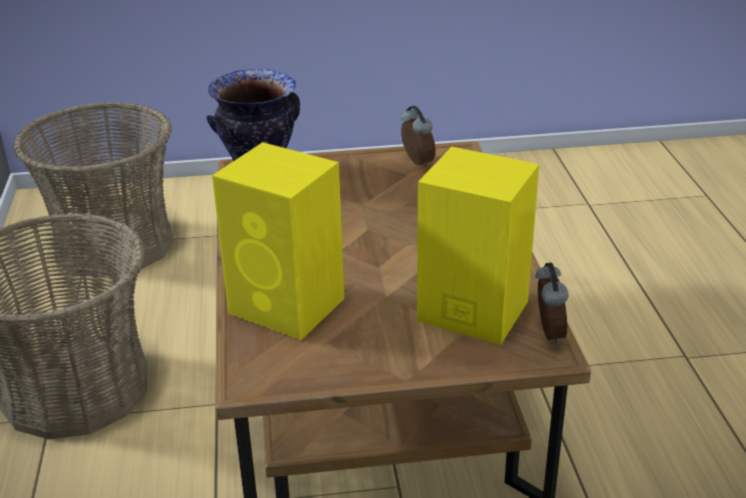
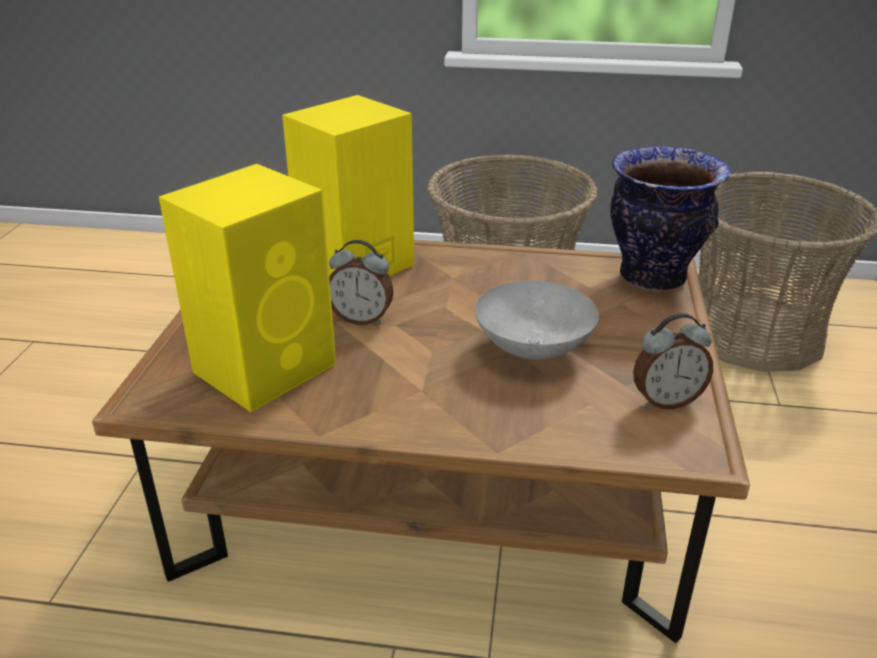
camera: 105 degrees right, 0 degrees up
alarm clock [535,263,568,345] -> alarm clock moved to [329,240,394,325]
none -> grey bowl [475,281,599,360]

